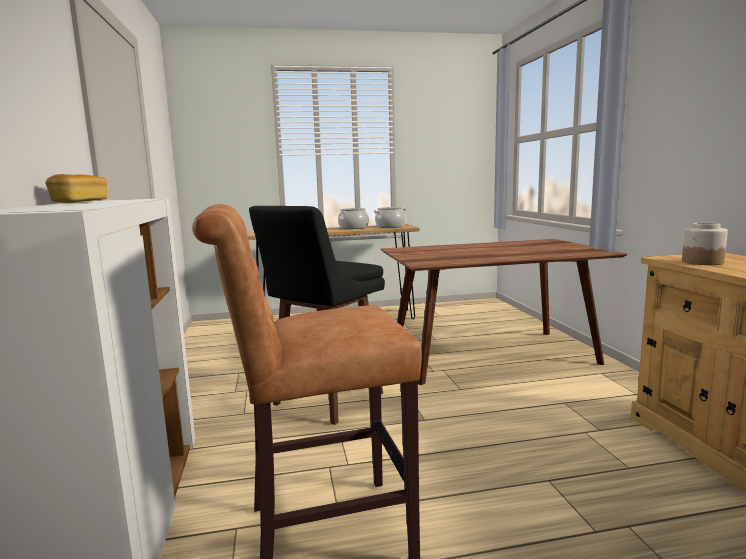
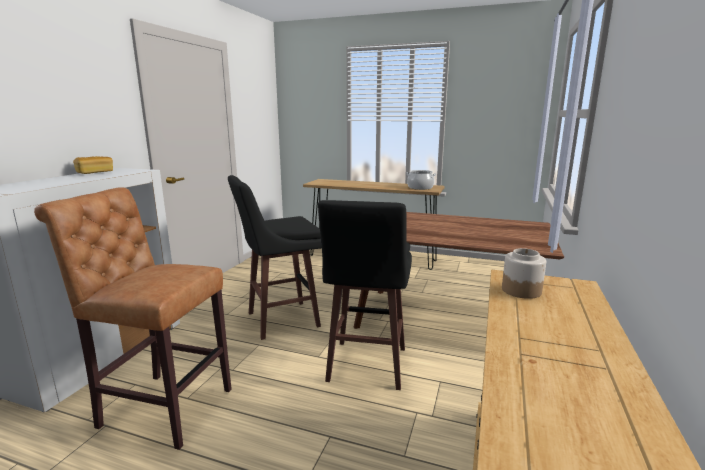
camera: 30 degrees right, 5 degrees up
cooking pot [338,208,369,229] -> none
none -> black stool [318,200,412,390]

